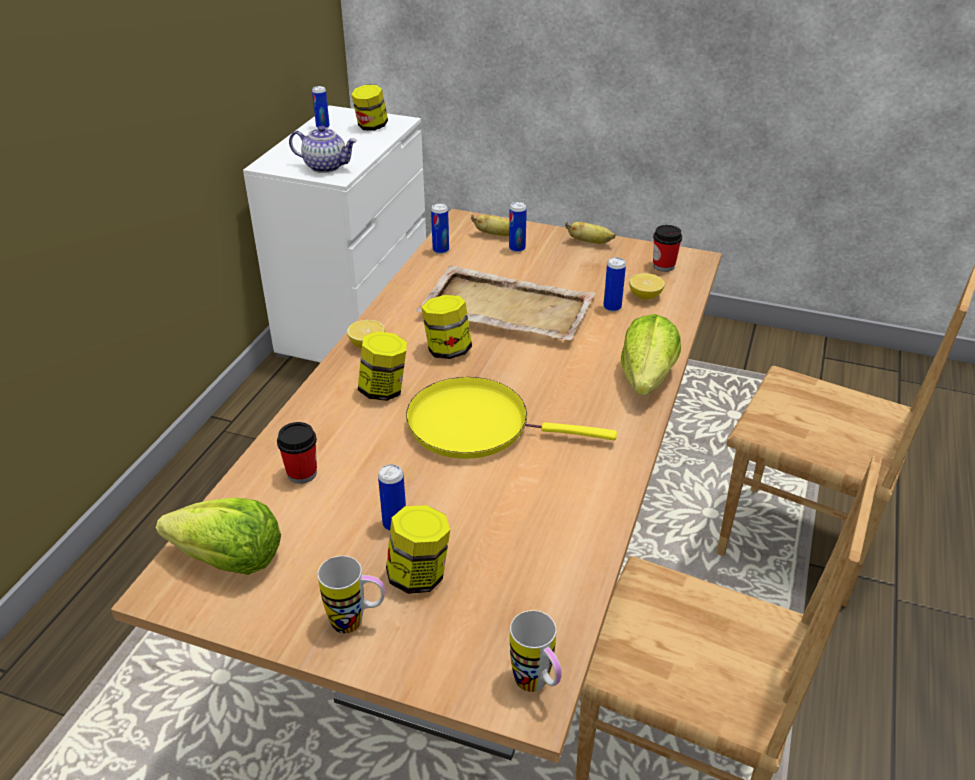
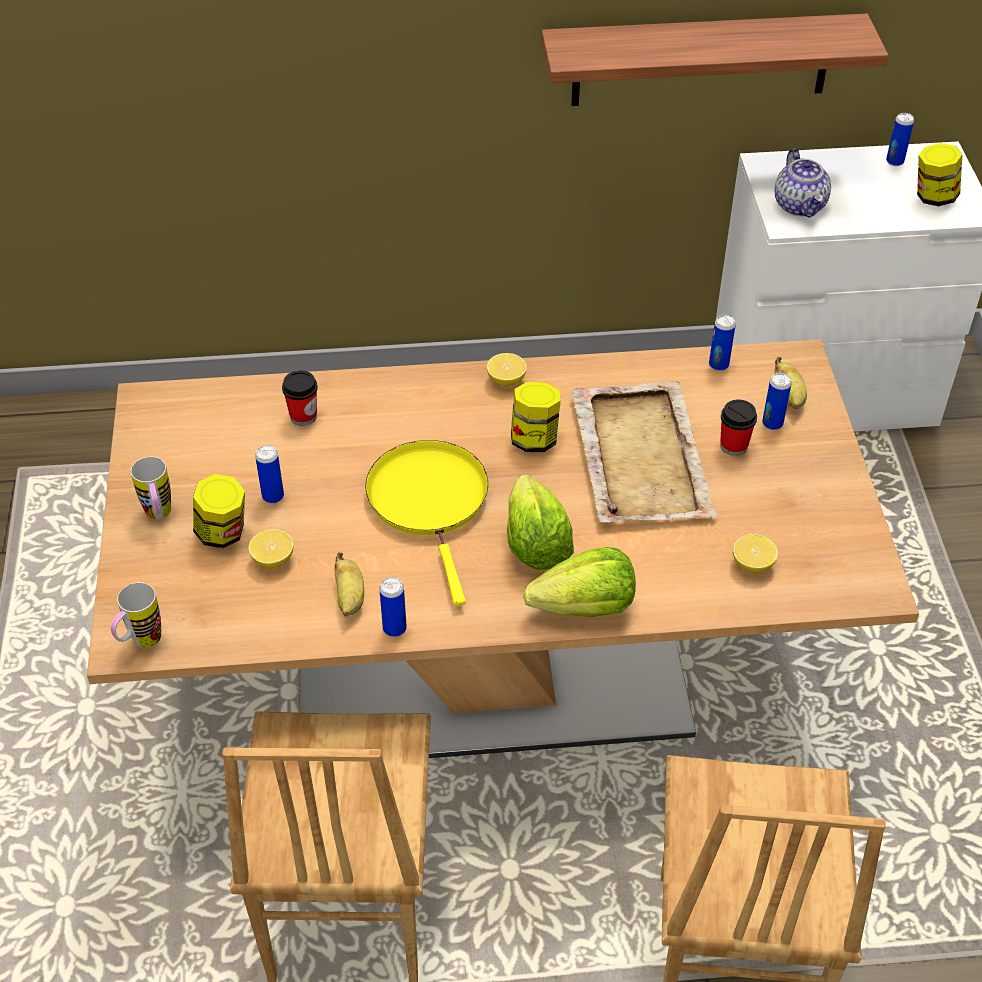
camera: 65 degrees right, 10 degrees up
lettuce [156,498,281,575] -> lettuce moved to [507,475,574,570]
jar [358,331,407,401] -> none
banana [565,222,616,244] -> banana moved to [334,552,364,616]
can [603,257,626,312] -> can moved to [379,577,407,637]
cup [653,225,682,272] -> cup moved to [720,400,757,456]
none -> lemon [248,529,293,568]
none -> shelf [541,13,888,106]

